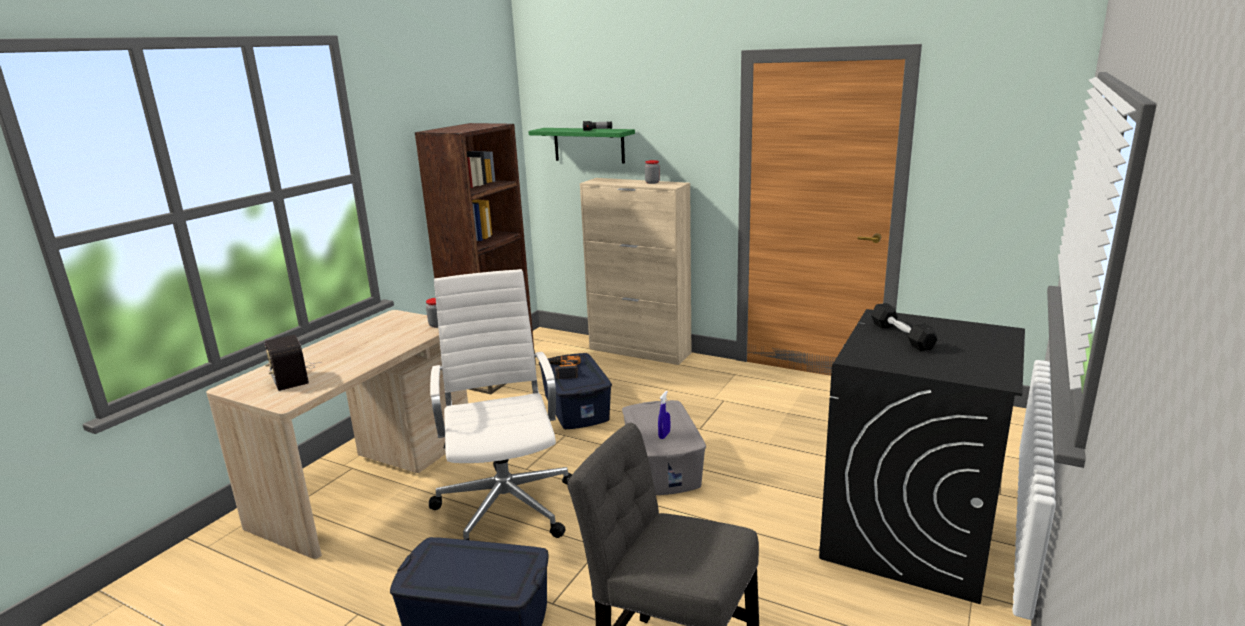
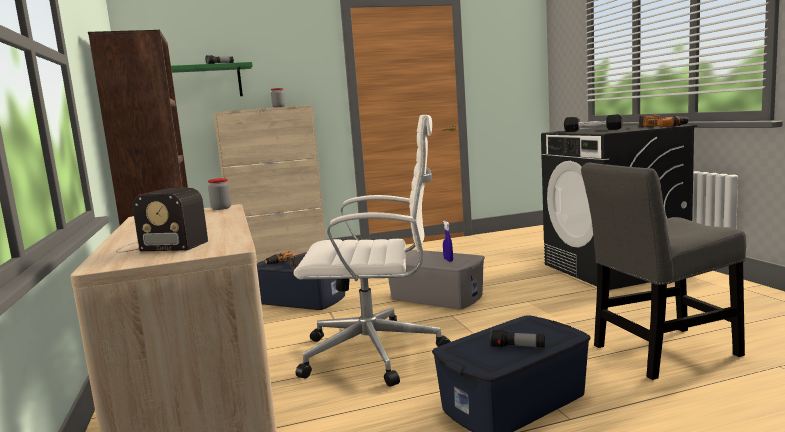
camera: 45 degrees left, 10 degrees down
white office chair [429,269,573,540] -> white office chair turned 150 degrees clockwise [294,115,451,387]
none -> flashlight [490,329,545,348]
none -> power drill [639,115,689,127]

